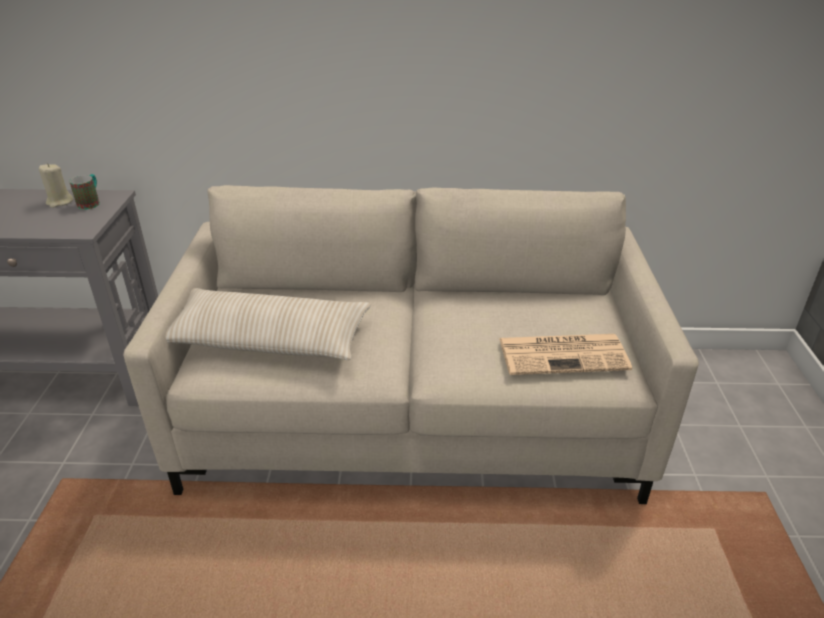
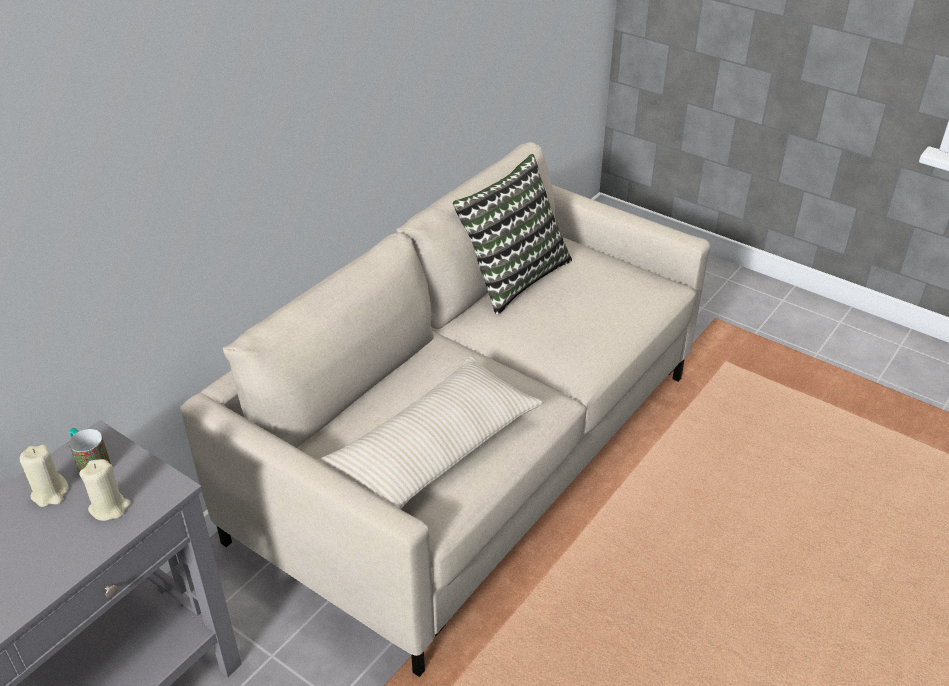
camera: 55 degrees left, 5 degrees up
newspaper [500,334,632,375] -> none
none -> beige candle [79,459,131,521]
none -> pillow [453,154,572,315]

